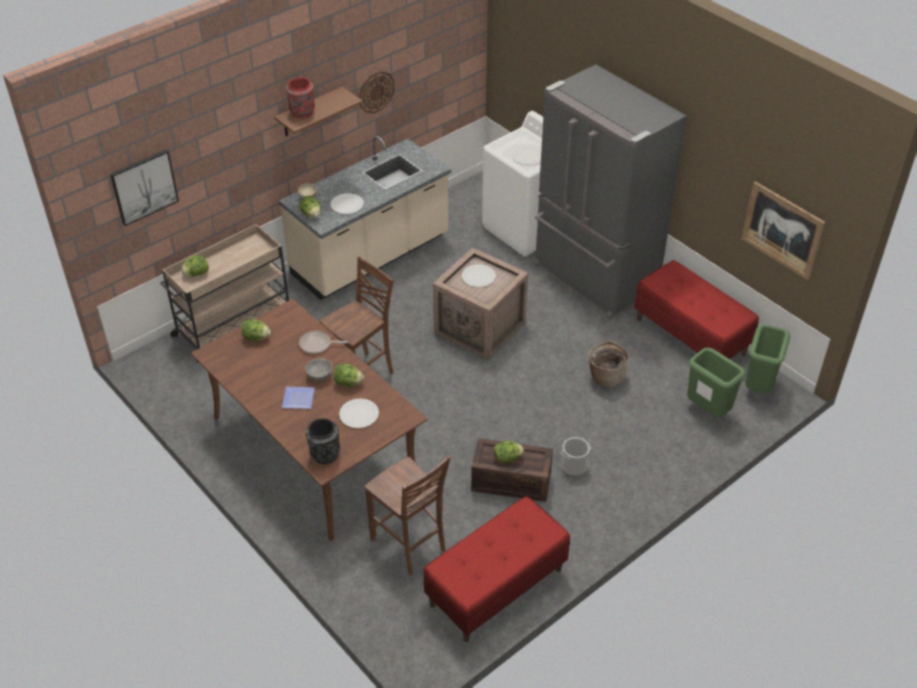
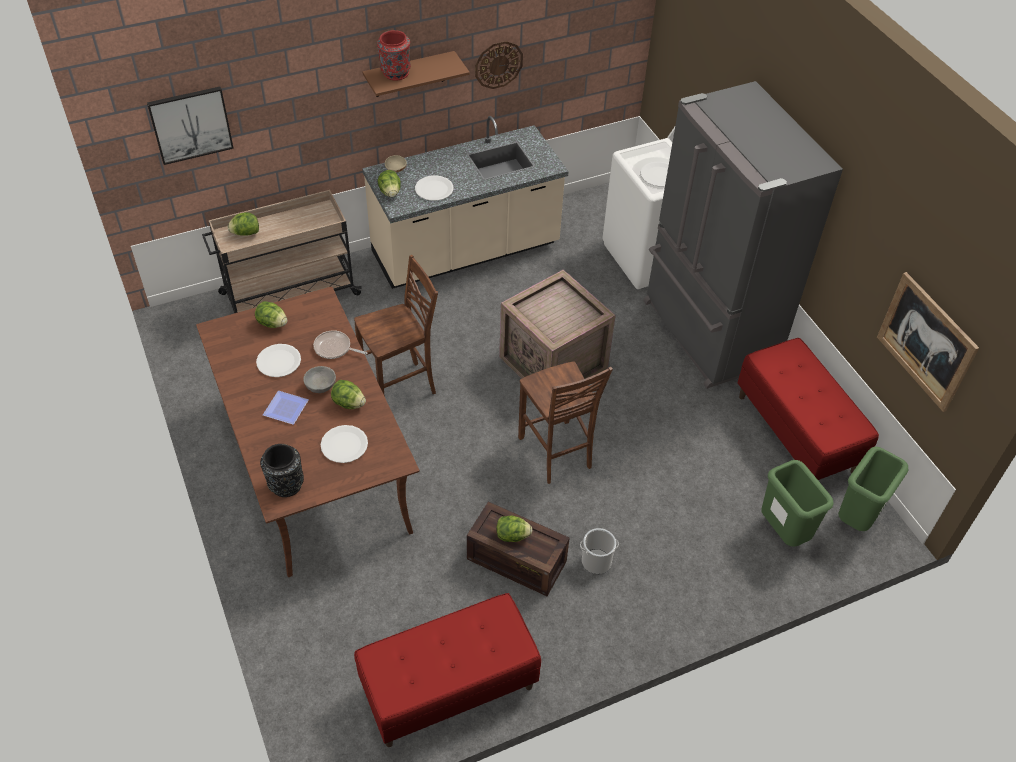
camera: 15 degrees right, 5 degrees up
brown chair [365,455,451,575] -> brown chair moved to [518,361,613,484]
white plate [462,264,496,287] -> white plate moved to [256,344,301,377]
basket [588,341,629,387] -> none

